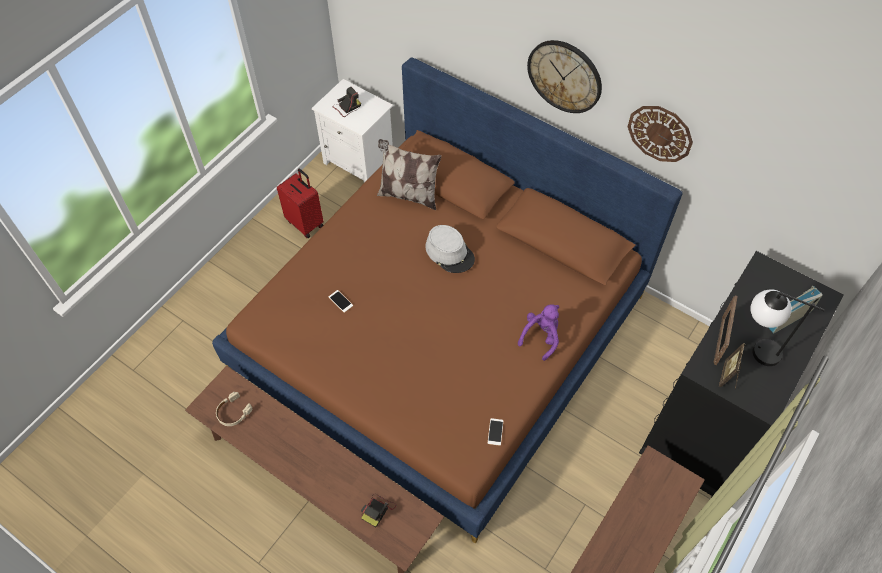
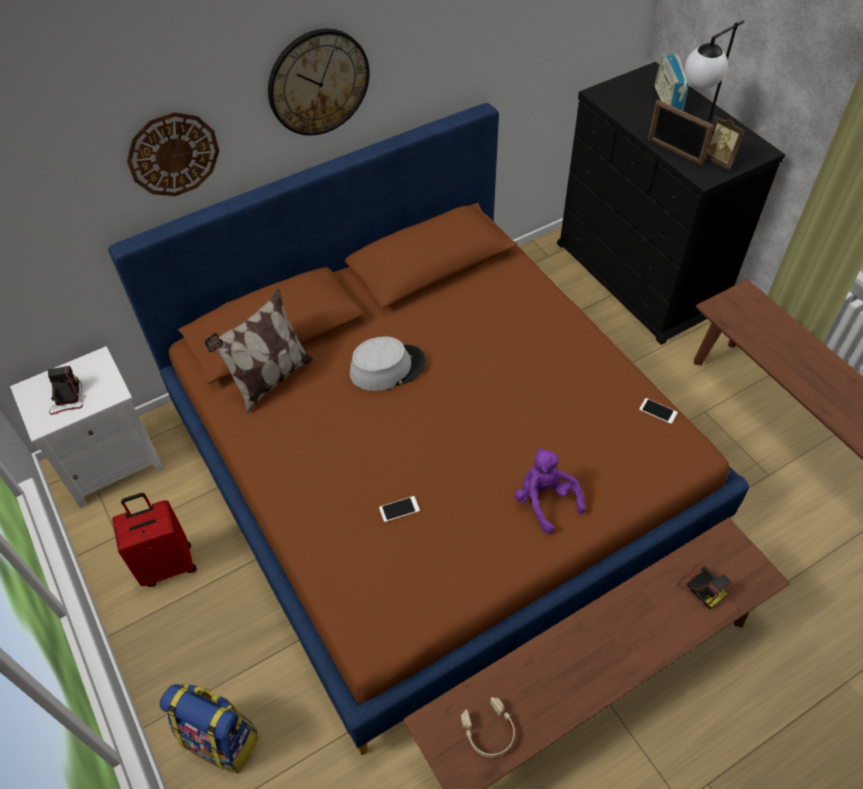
camera: 65 degrees left, 5 degrees down
purple plush toy [518,304,559,361] -> purple plush toy moved to [515,447,585,533]
wall clock [628,106,693,162] -> wall clock moved to [127,112,219,196]
none -> backpack [160,684,259,774]

